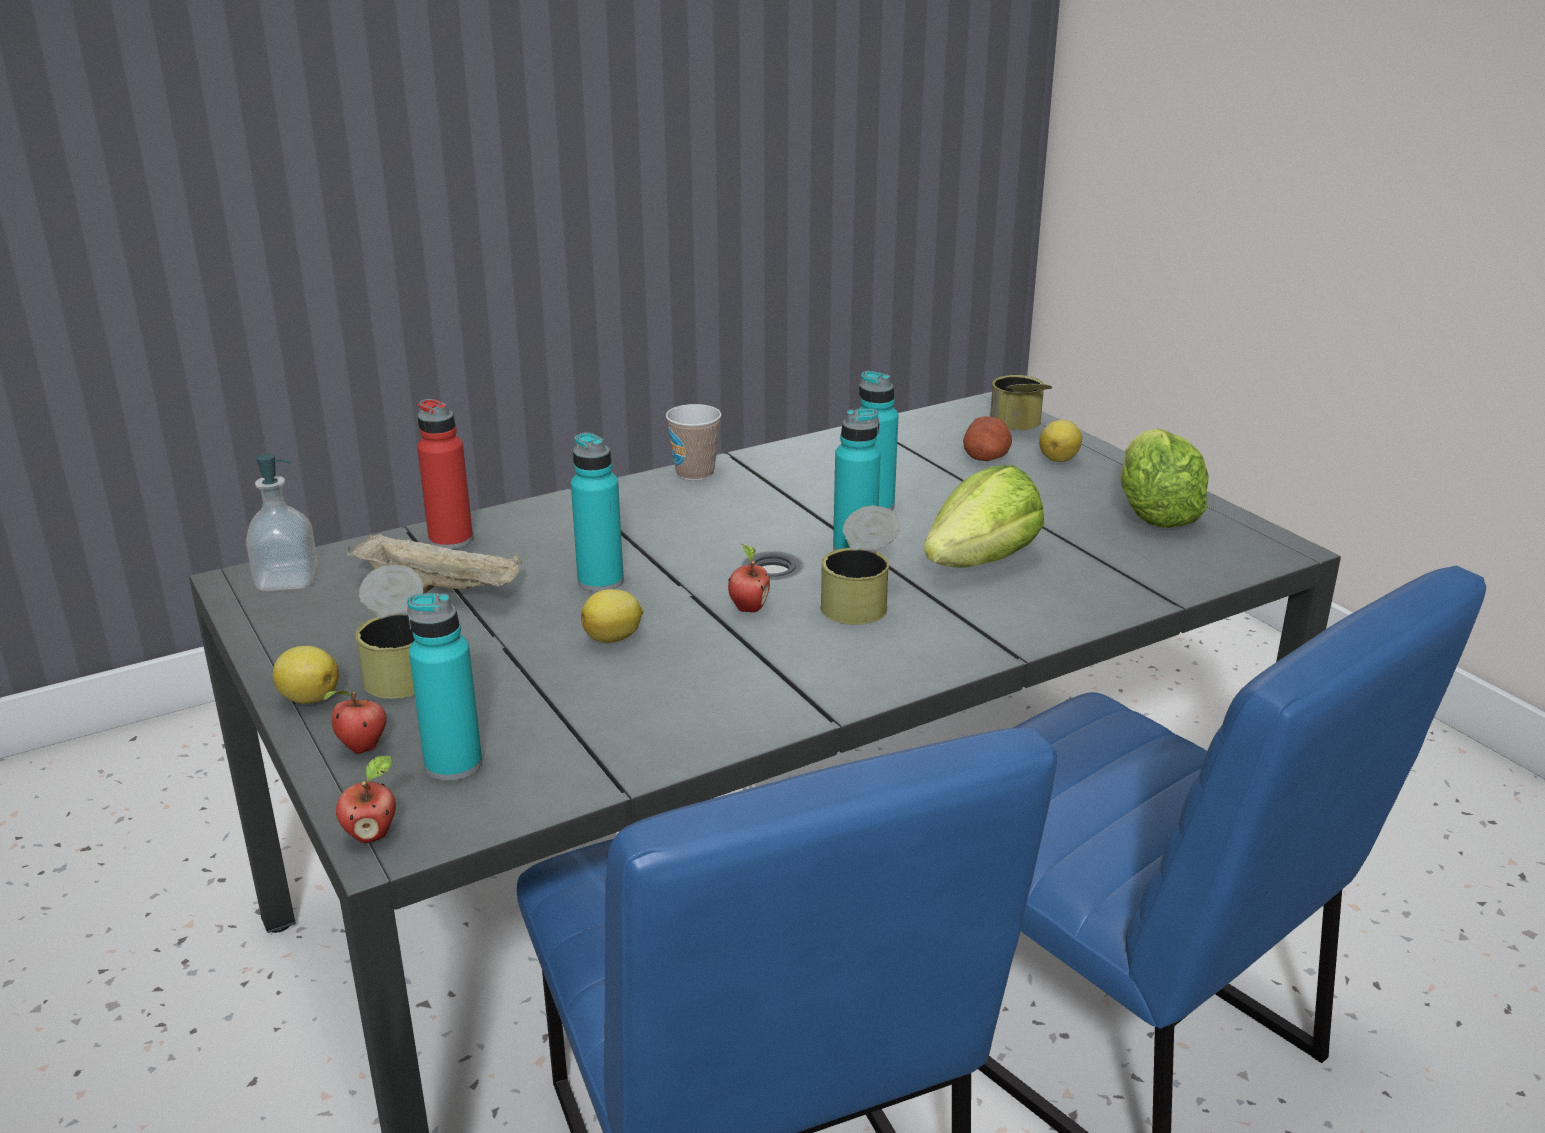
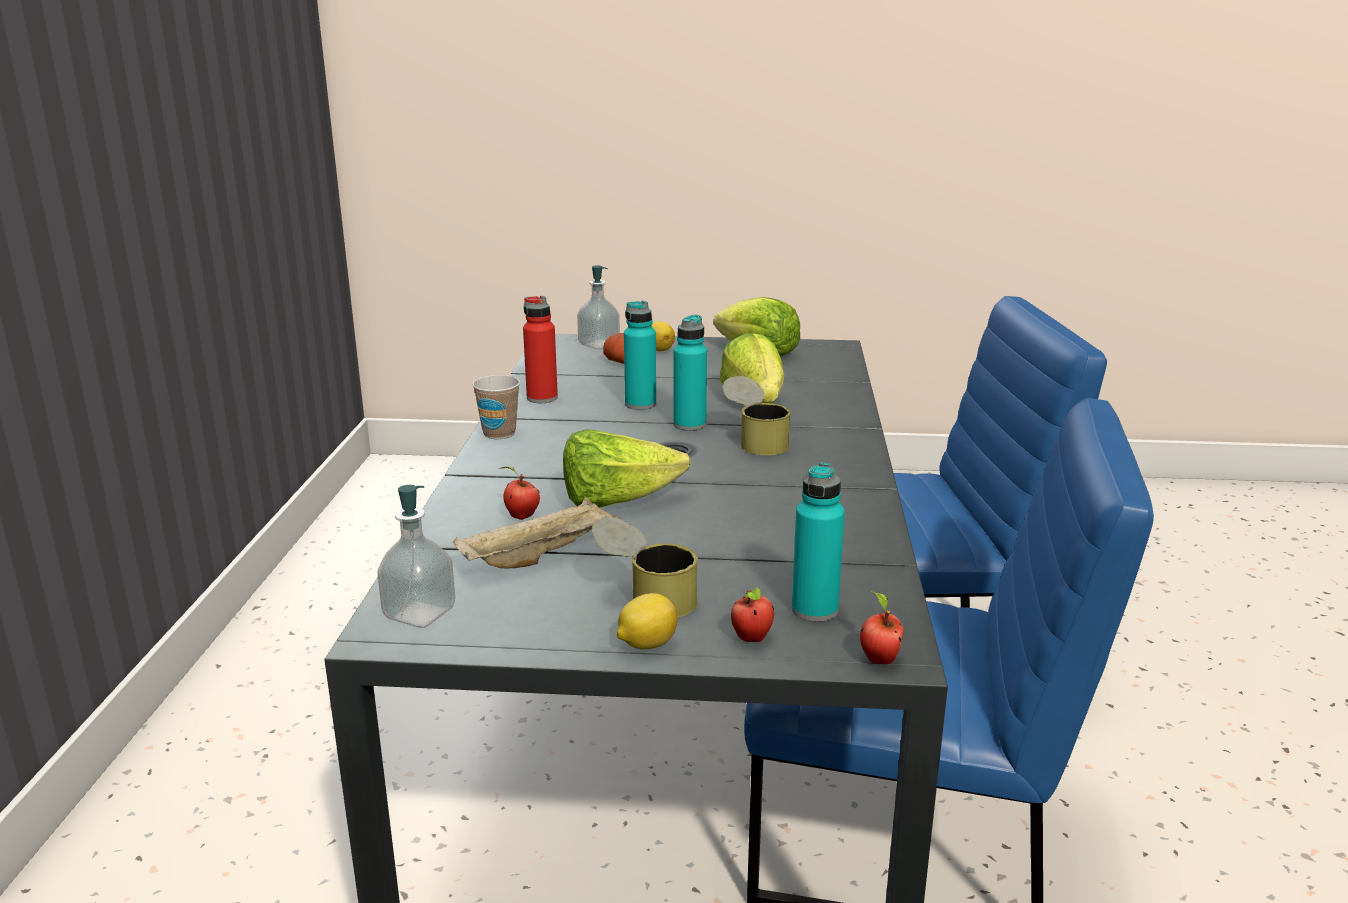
camera: 55 degrees left, 5 degrees down
red bottle [417,399,473,549] -> red bottle moved to [523,296,558,403]
turquoise bottle [571,433,624,592] -> lettuce [563,429,691,508]
lemon [581,589,643,643] -> none
apple [728,543,770,612] -> apple moved to [500,467,540,520]
can [990,375,1053,430] -> soap dispenser [577,265,620,349]

